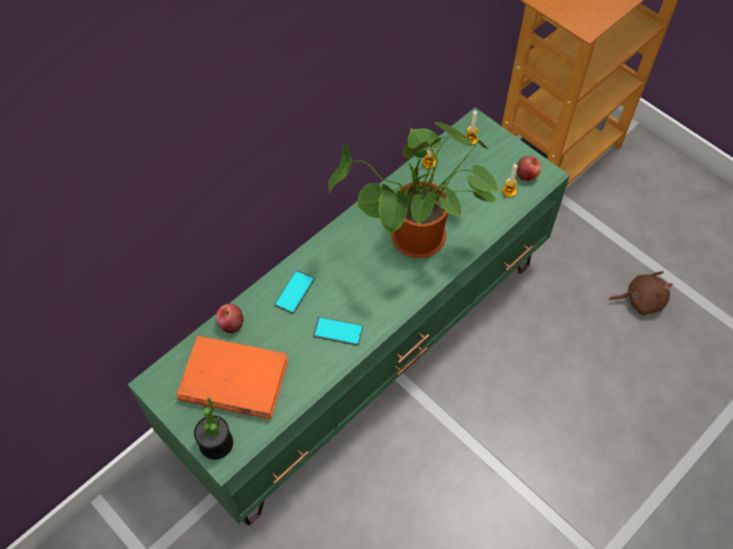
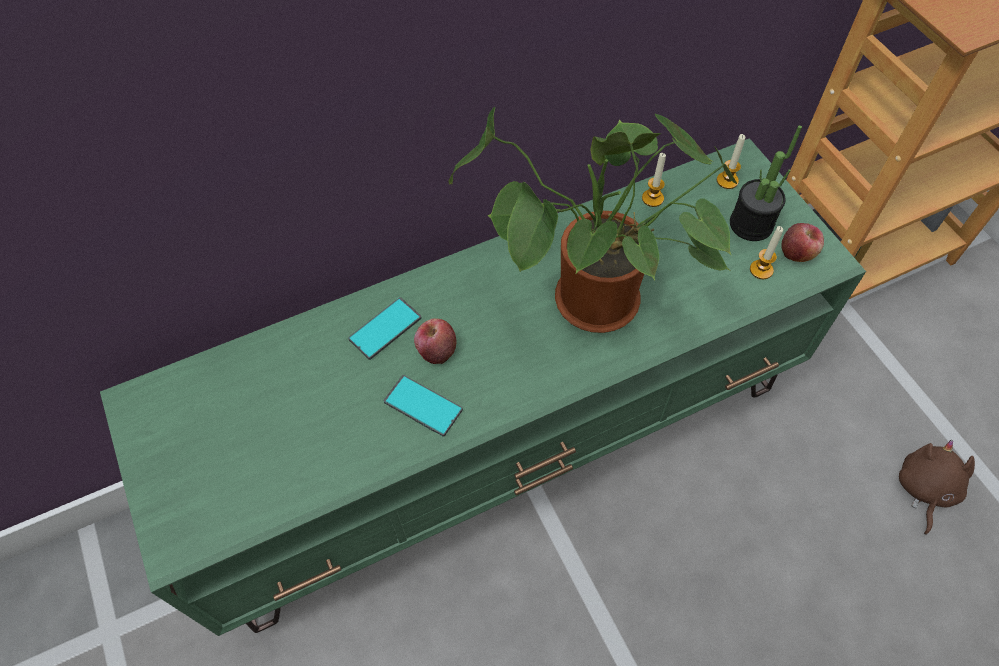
camera: 20 degrees right, 0 degrees up
orange book [177,336,288,419] -> none
potted plant [194,397,233,460] -> potted plant moved to [730,125,802,241]
apple [216,304,244,333] -> apple moved to [414,319,456,364]
brown plush toy [609,271,673,315] -> brown plush toy turned 90 degrees counterclockwise [899,440,975,535]

